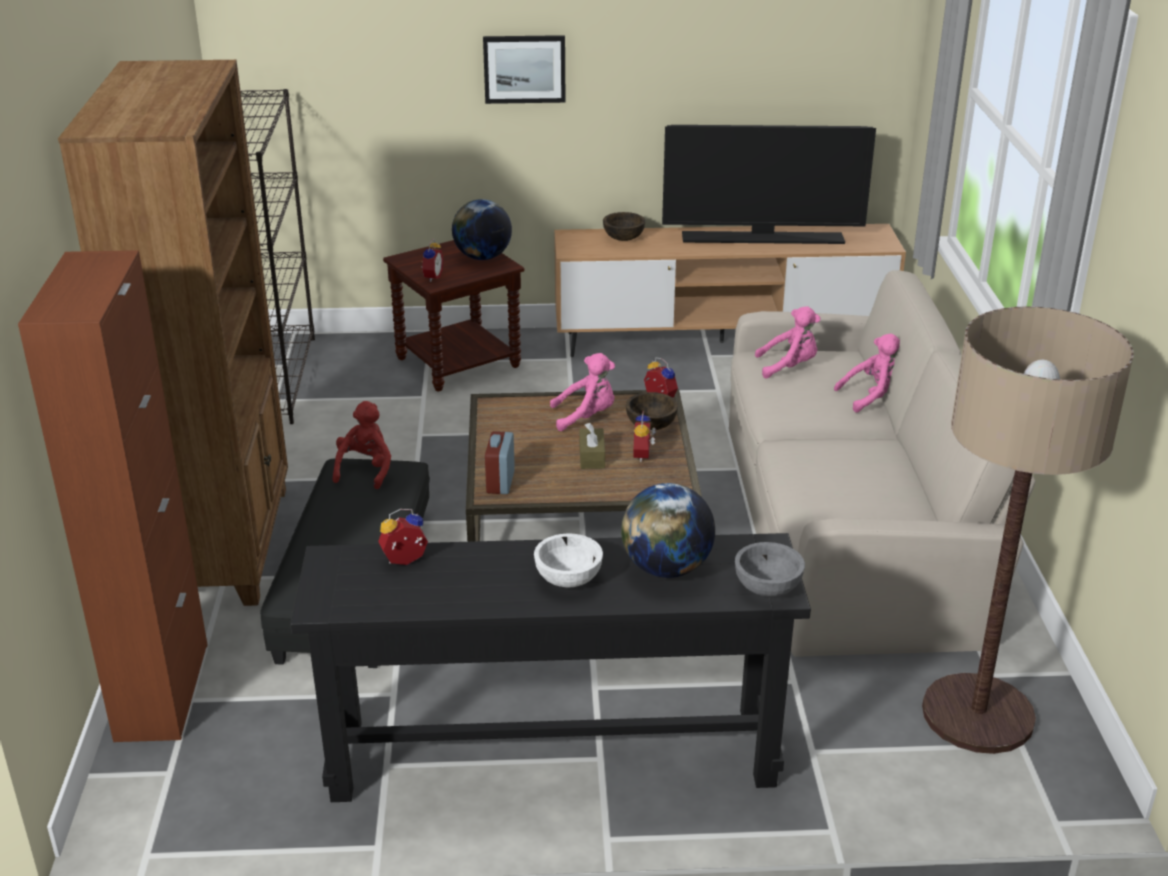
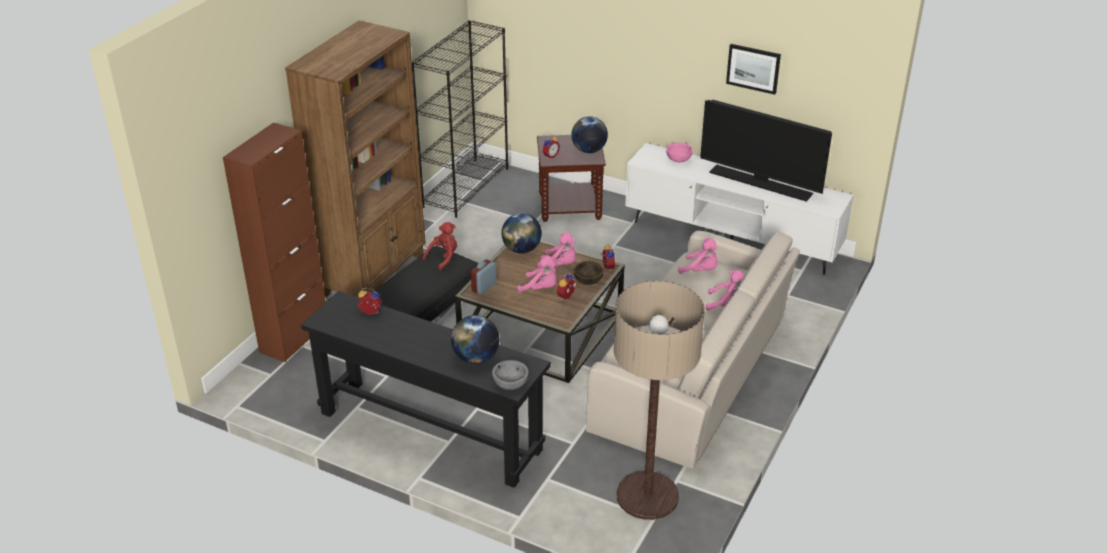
camera: 30 degrees right, 5 degrees up
picture [483,35,566,104] -> picture moved to [726,44,781,95]
white bowl [534,534,603,587] -> none
brown tv stand [554,224,906,357] -> white tv stand [625,143,853,275]
brown tissue box [579,423,605,469] -> pink plush toy [517,255,557,293]
brown bowl [603,212,645,241] -> pink bowl [666,143,693,162]
none -> globe [501,213,542,253]

